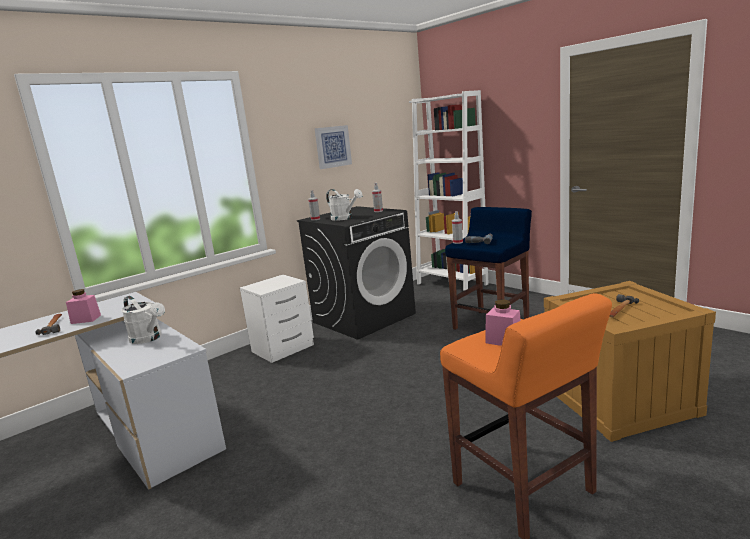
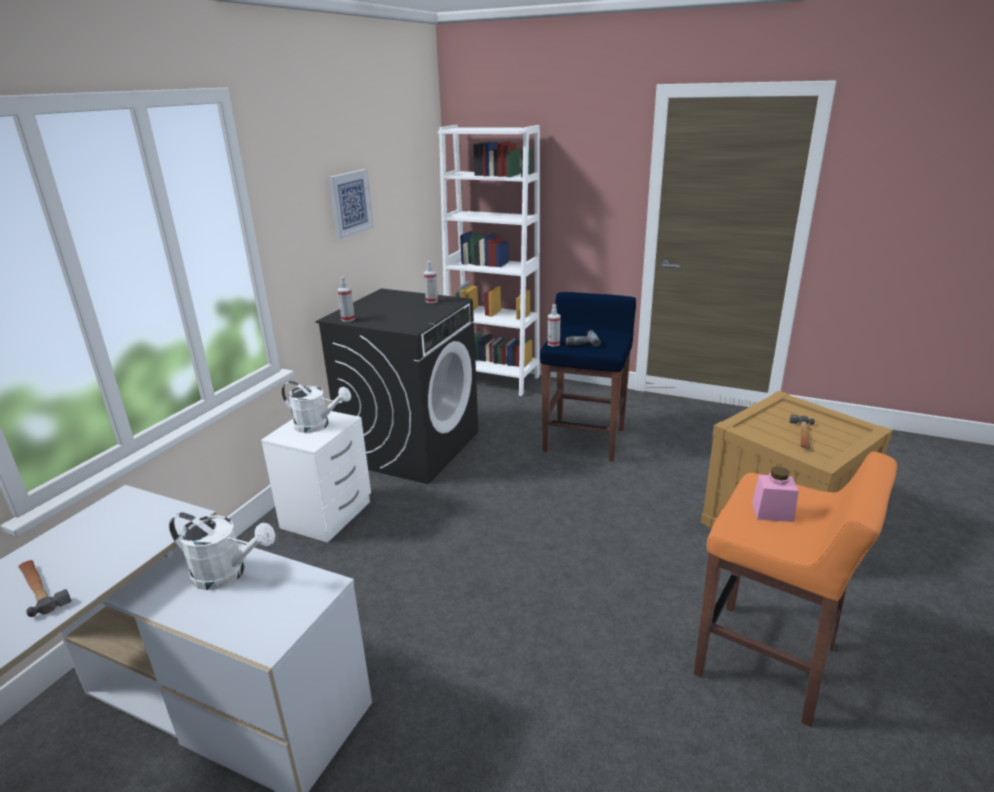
camera: 25 degrees left, 10 degrees up
pink jar [66,289,101,324] -> none
white watering can [326,189,363,221] -> white watering can moved to [281,381,351,433]

